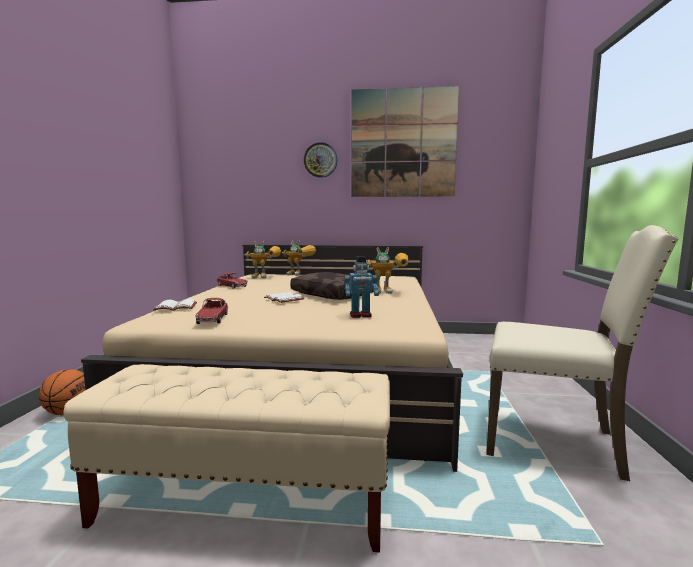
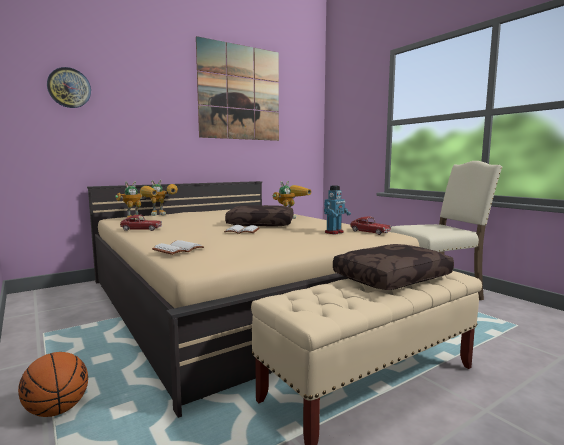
camera: 40 degrees left, 0 degrees up
toy car [195,298,228,324] -> toy car moved to [350,217,392,235]
wall clock [304,142,337,178] -> wall clock moved to [47,67,91,108]
none -> brown pillow [333,244,454,290]

